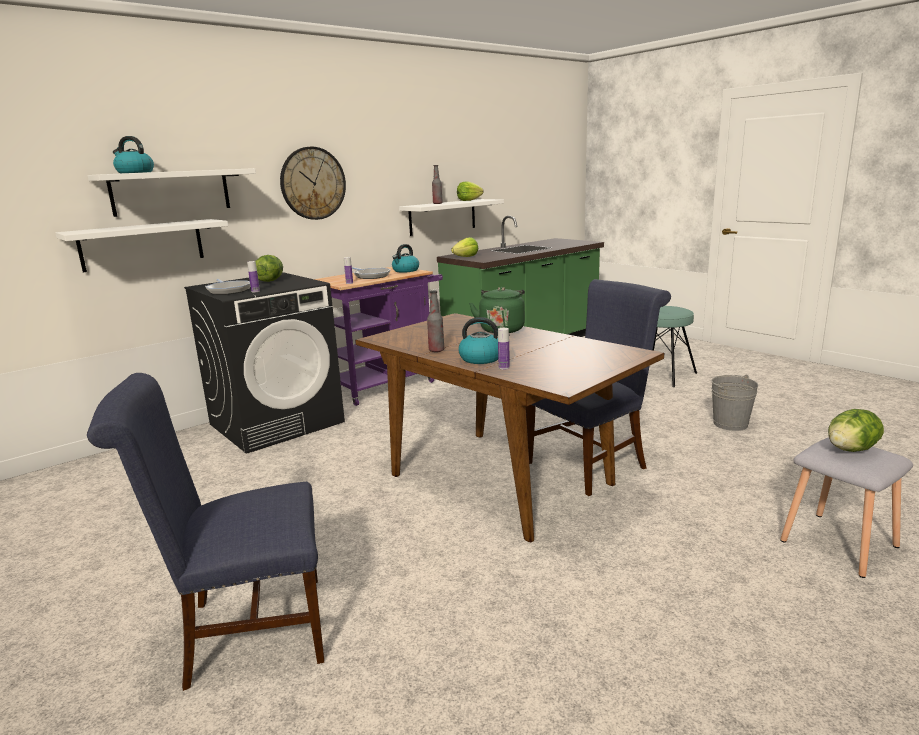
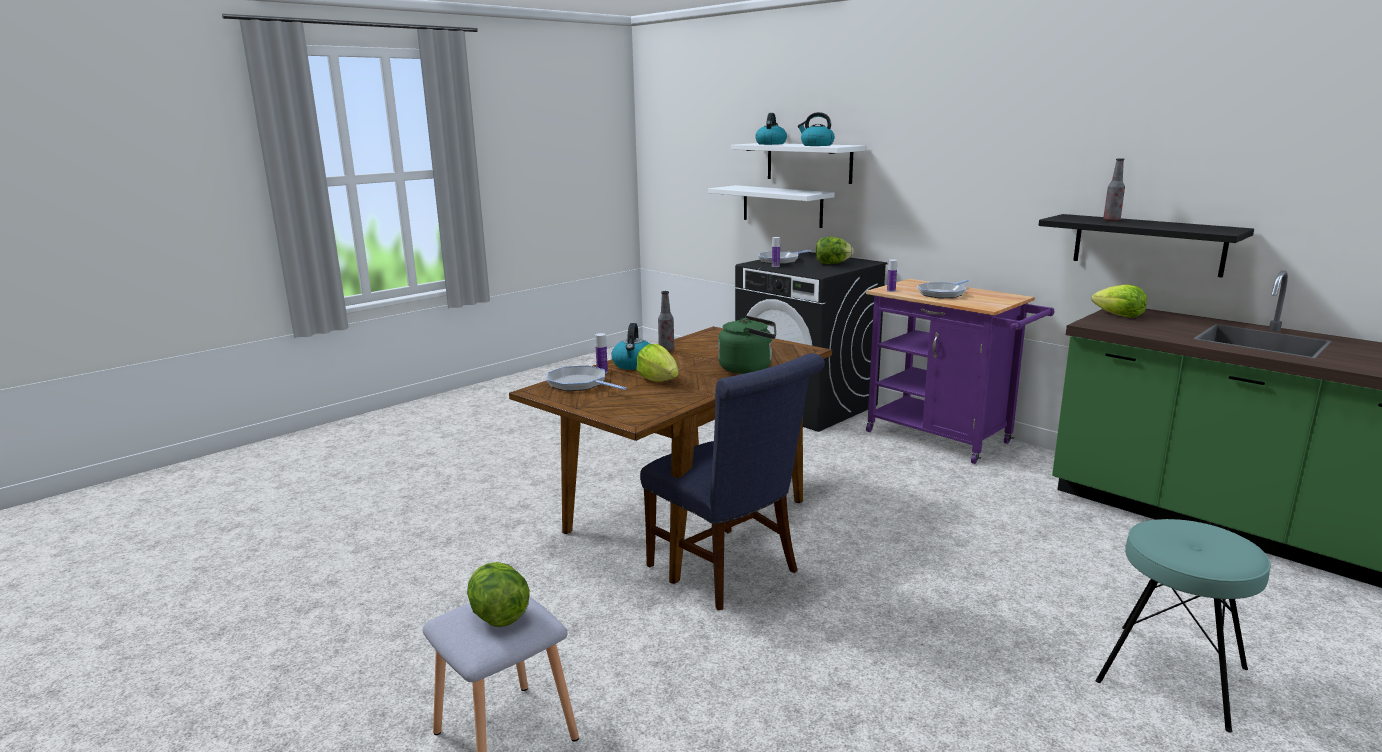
camera: 85 degrees right, 0 degrees up
blue chair [87,373,324,691] -> none
wall clock [280,147,346,220] -> none
kettle [392,244,419,273] -> kettle moved to [798,112,835,146]
white shelf [399,199,504,236] -> black shelf [1038,214,1254,278]
lettuce [457,181,484,201] -> lettuce moved to [636,344,679,382]
grey bucket [711,374,758,431] -> none
none -> frying pan [546,365,626,391]

